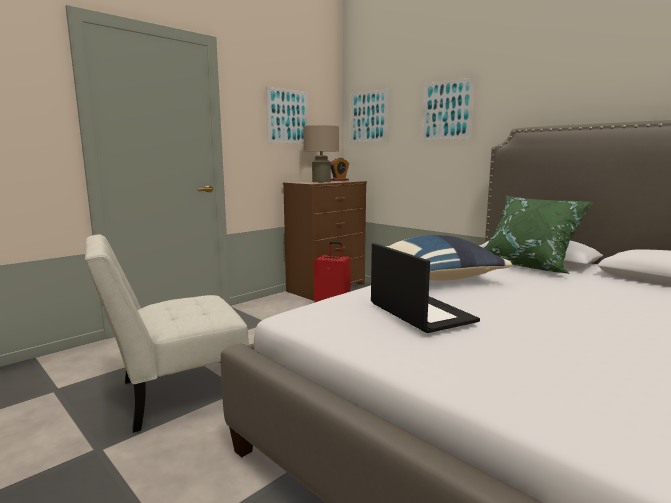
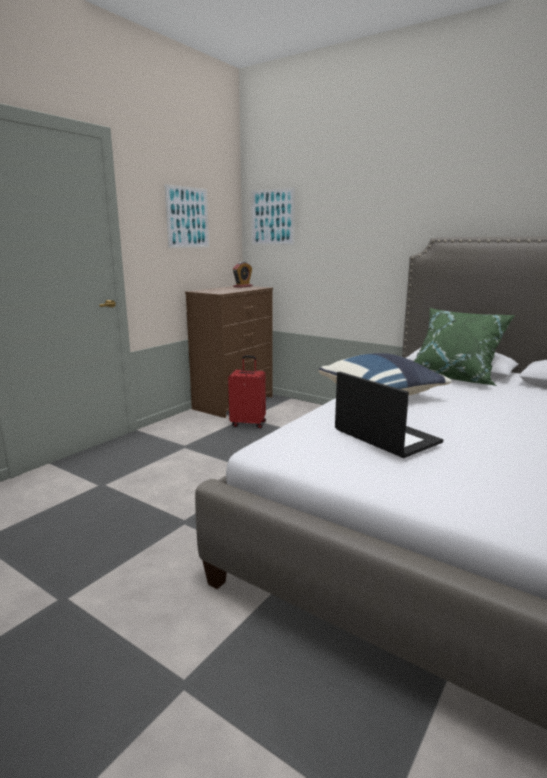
camera: 10 degrees left, 5 degrees up
white chair [85,235,249,433] -> none
beige table lamp [303,125,339,182] -> none
picture [421,77,475,141] -> none

